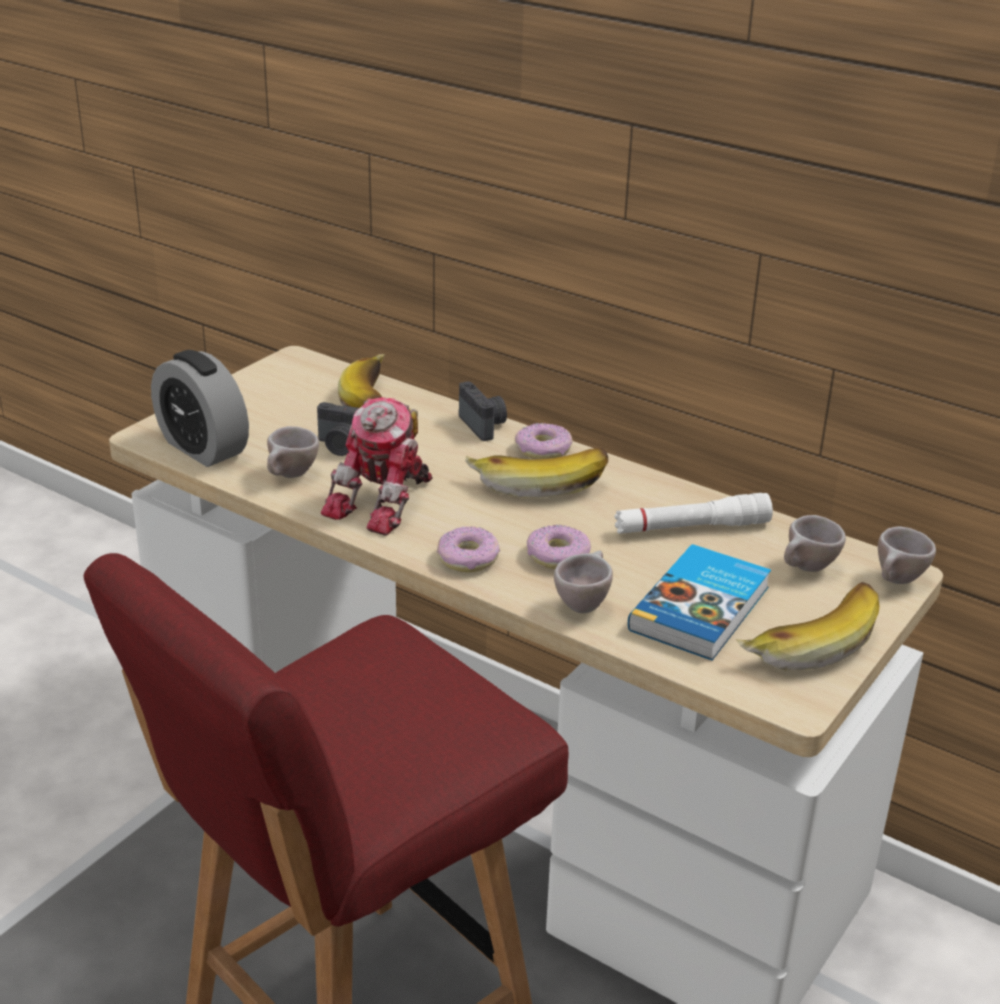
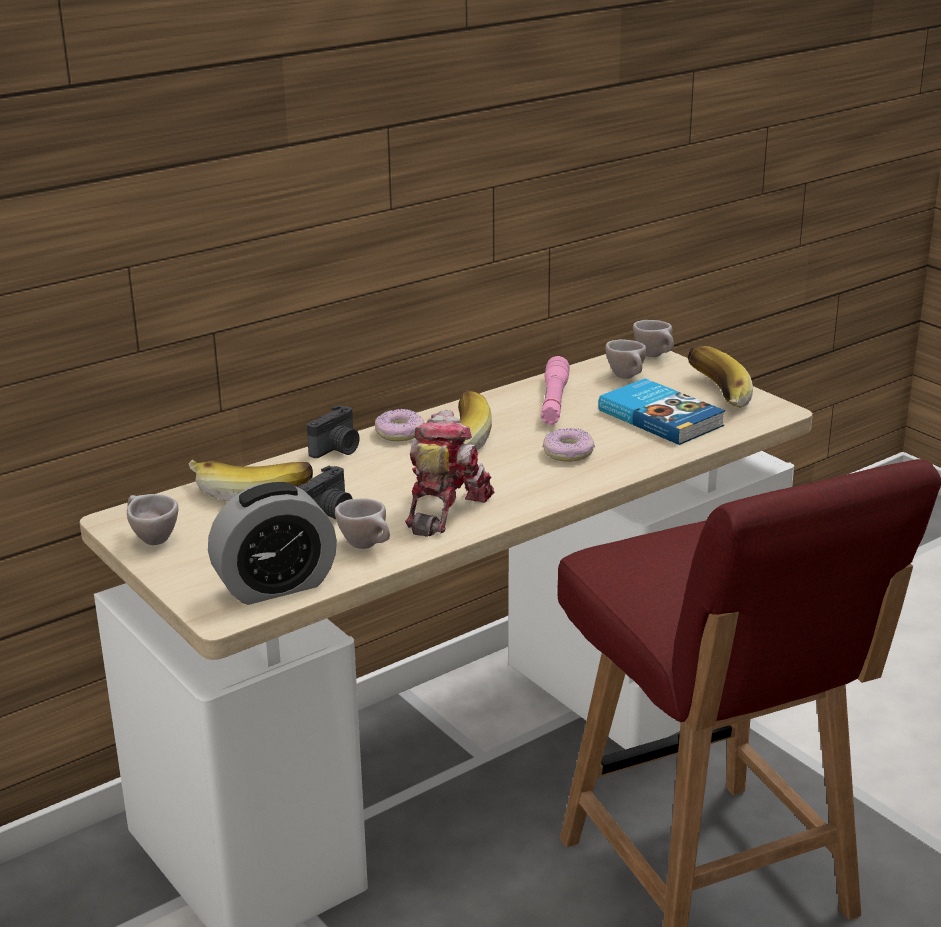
camera: 70 degrees left, 5 degrees down
toy robot [321,397,433,536] -> toy robot turned 120 degrees counterclockwise [405,410,494,537]
donut [437,527,500,572] -> none
camera [459,381,507,441] -> camera turned 135 degrees clockwise [307,405,360,458]
beige cup [554,551,613,613] -> beige cup moved to [127,494,178,545]
white flashlight [614,493,773,534] -> pink flashlight [541,356,570,425]

